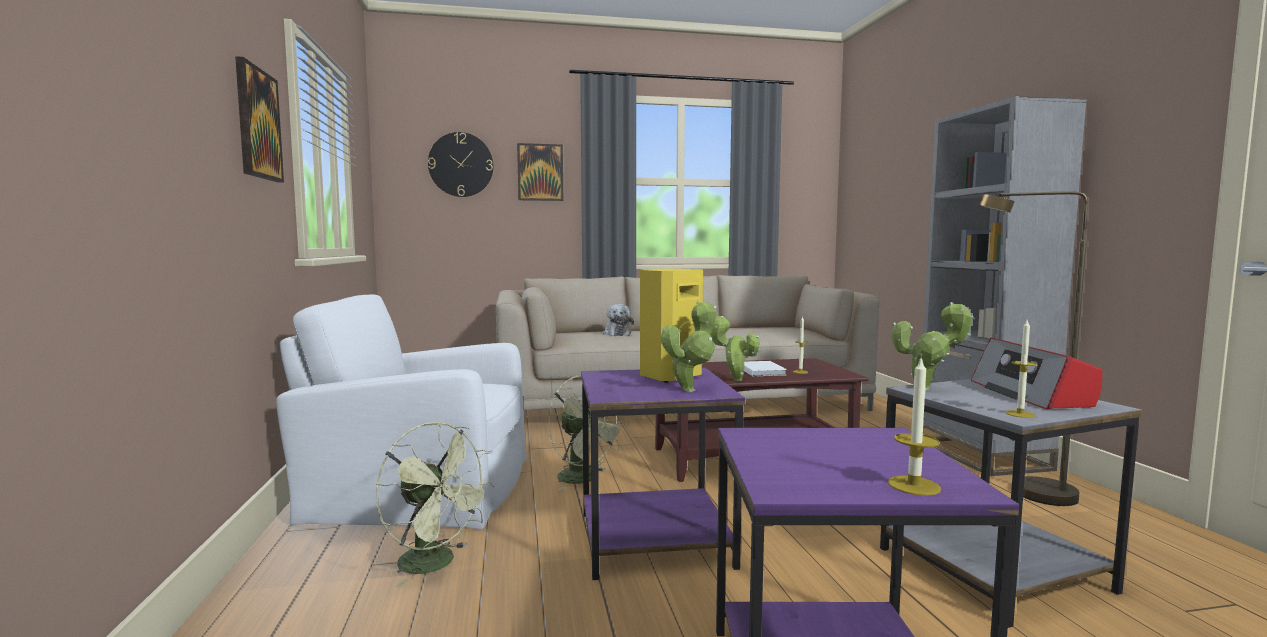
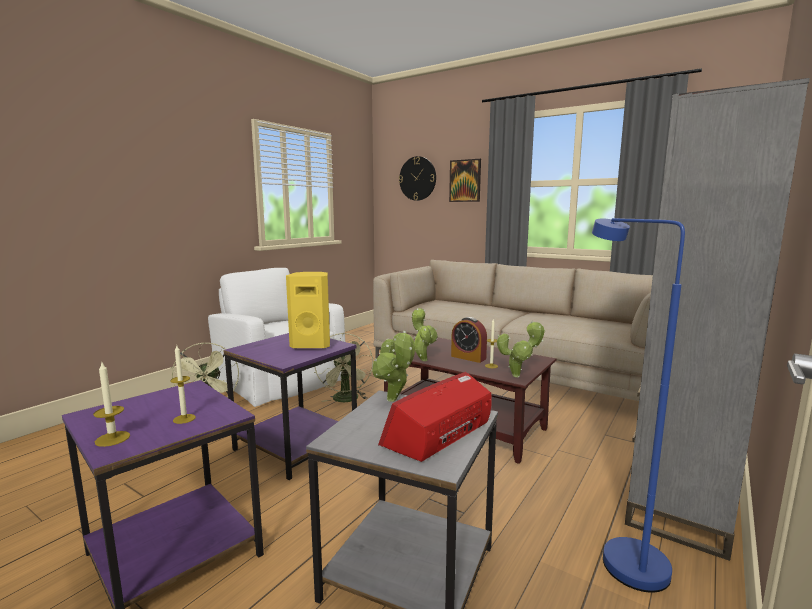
camera: 45 degrees right, 5 degrees up
picture [235,56,284,183] -> none
plush toy [603,304,634,336] -> none
potted plant [661,301,717,392] -> potted plant moved to [497,321,545,377]
white book [744,361,787,376] -> alarm clock [451,317,487,363]
brown floor lamp [979,191,1088,506] -> blue floor lamp [592,218,685,593]
candle [1005,320,1037,418] -> candle moved to [170,344,196,424]

